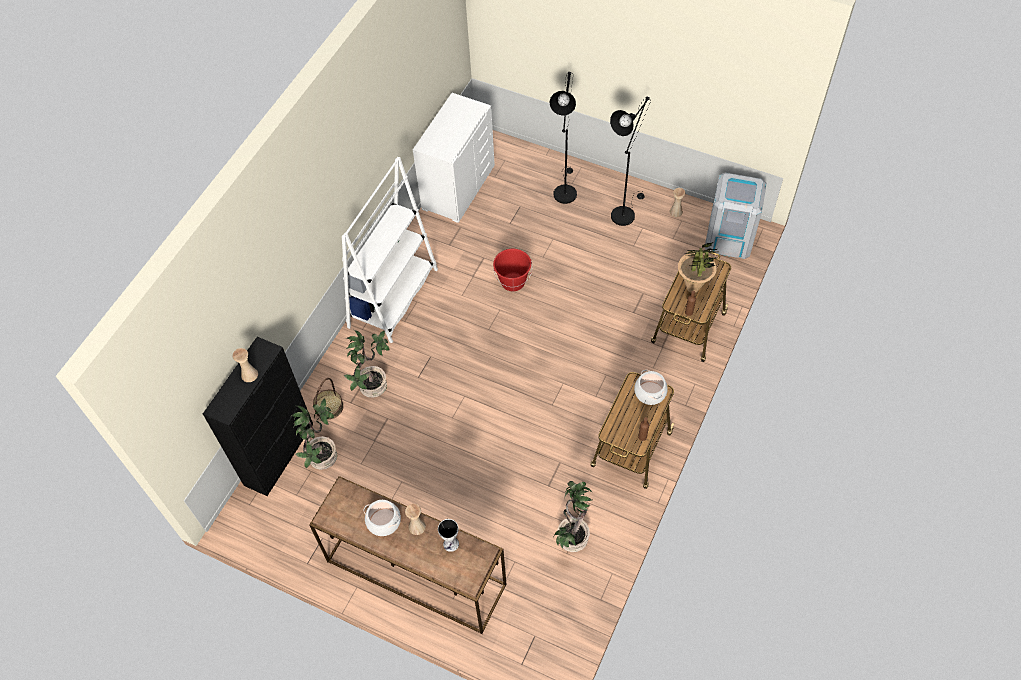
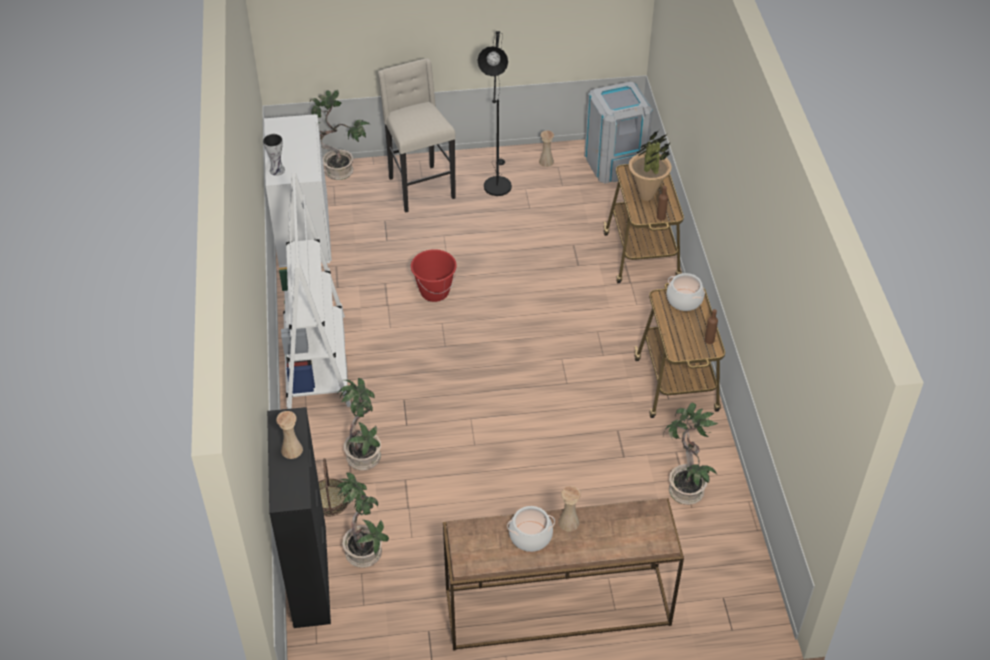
camera: 35 degrees left, 10 degrees down
vase [438,519,459,552] -> vase moved to [263,134,285,176]
black floor lamp [550,72,577,204] -> beige stool [378,59,456,213]
none -> potted plant [309,90,370,180]

